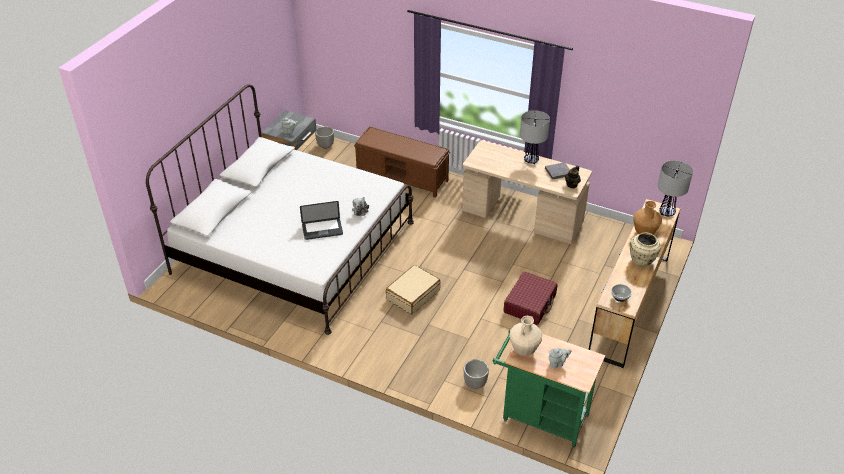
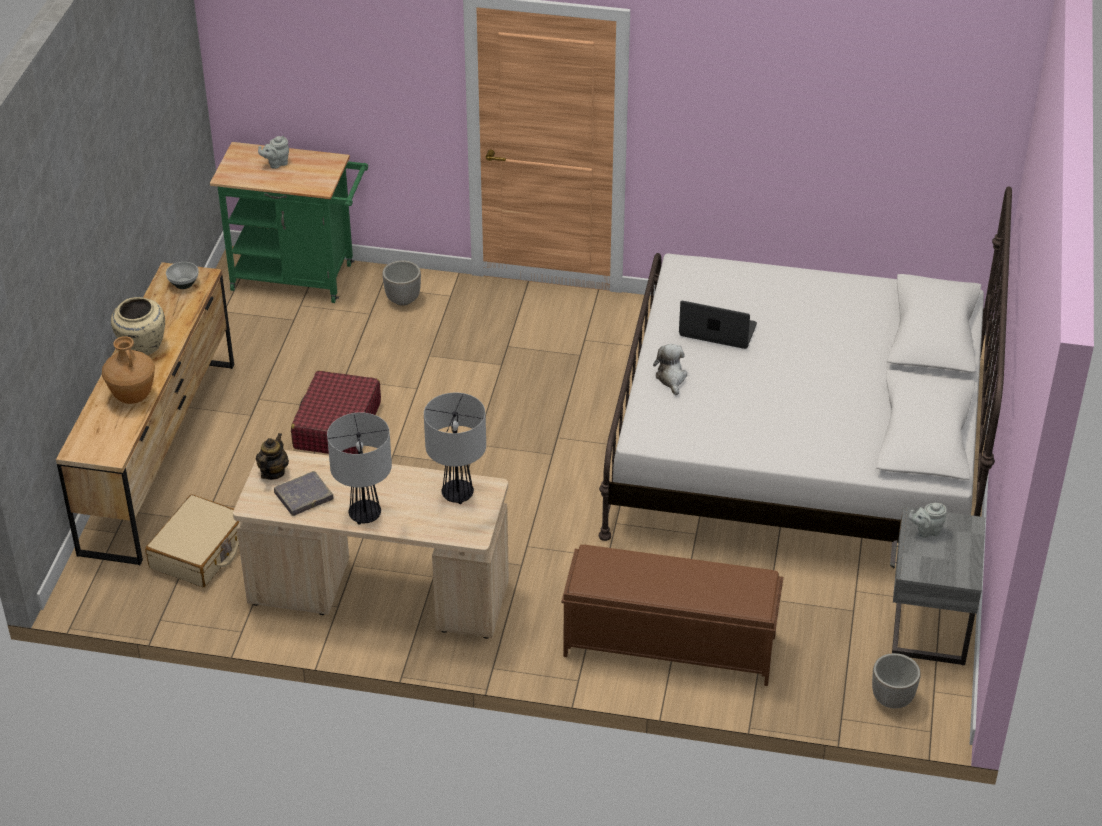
camera: 165 degrees right, 0 degrees up
laptop [300,201,343,240] -> laptop turned 45 degrees clockwise [679,301,757,349]
beige suitcase [386,265,440,314] -> beige suitcase moved to [145,495,240,587]
beige vase [509,316,542,356] -> none
table lamp [658,160,693,216] -> table lamp moved to [424,393,486,504]

